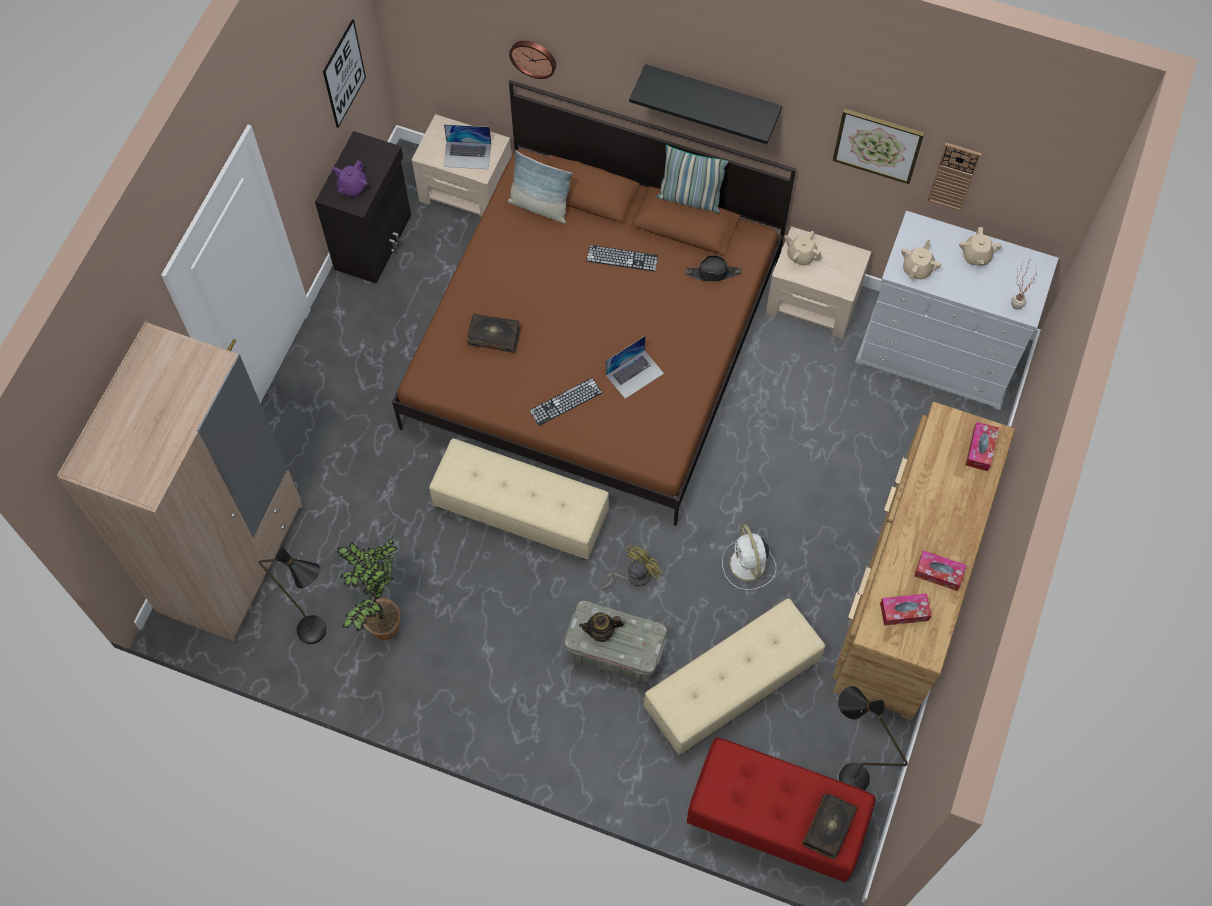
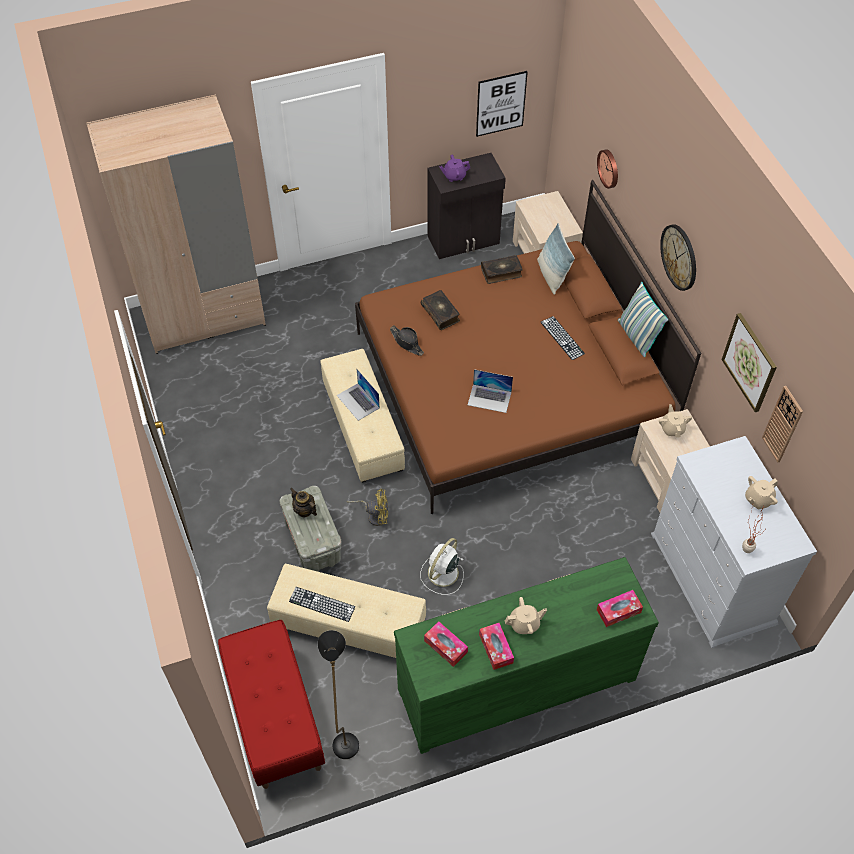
camera: 50 degrees right, 10 degrees down
black floor lamp [259,547,326,644] -> none
potted plant [338,537,401,640] -> none
laptop [443,124,491,169] -> laptop moved to [337,369,380,421]
keyboard [529,378,602,426] -> keyboard moved to [289,587,355,622]
black shelf [629,64,782,144] -> wall clock [660,224,696,291]
black hat [685,255,742,282] -> black hat moved to [390,326,424,356]
book [802,794,857,859] -> book moved to [481,255,523,284]
brown dresser [832,402,1015,720] -> green dresser [394,557,659,754]
beige teapot [901,239,941,280] -> beige teapot moved to [505,597,547,634]

